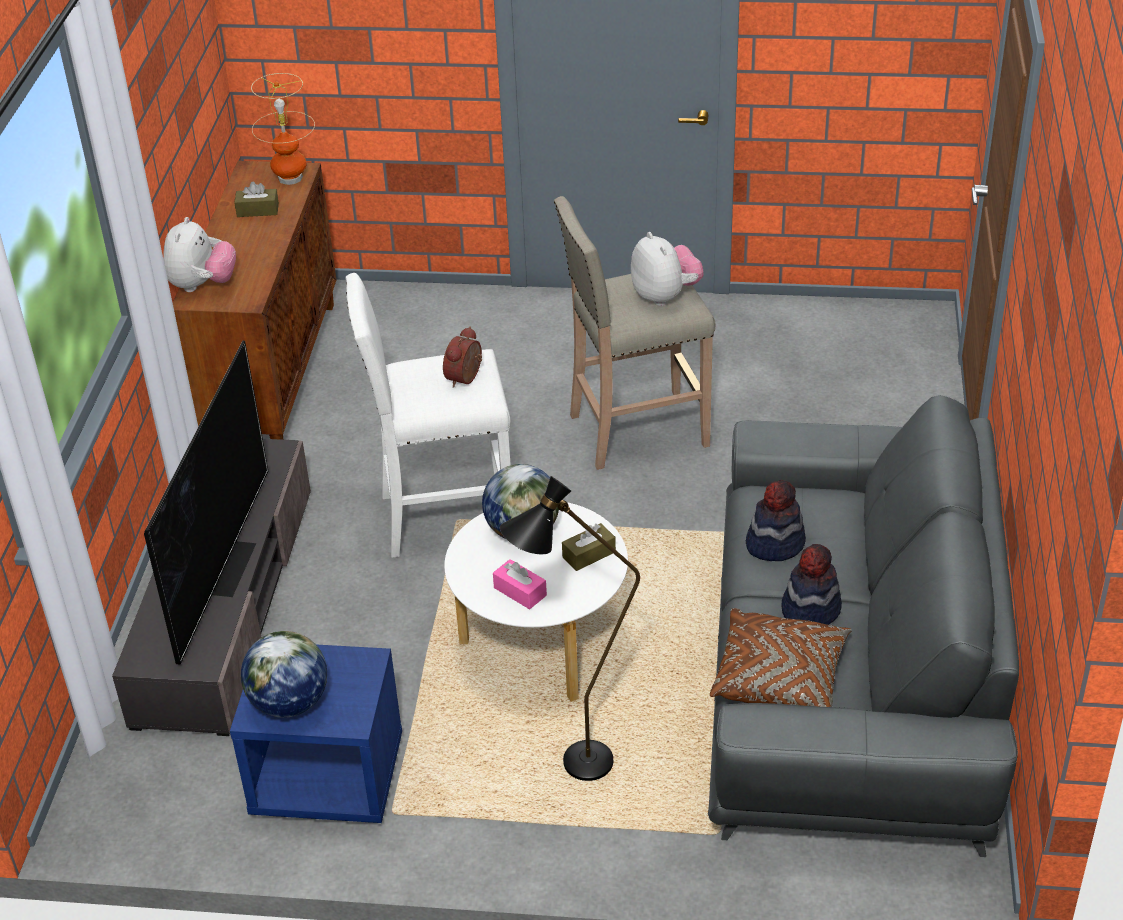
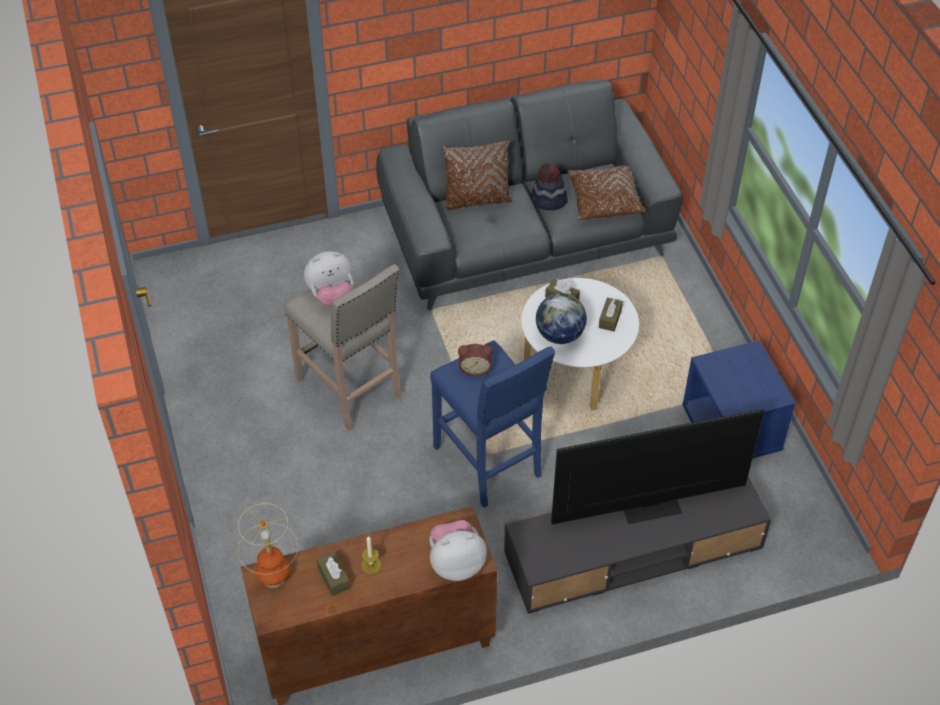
camera: 115 degrees left, 10 degrees up
globe [241,631,327,718] -> none
white stool [345,273,511,558] -> blue stool [430,340,555,508]
pink tissue box [493,559,547,609] -> brown tissue box [599,298,623,331]
black floor lamp [500,476,640,781] -> none
plush toy [631,232,704,306] -> plush toy turned 150 degrees counterclockwise [304,251,353,307]
hat [746,480,806,561] -> none
none -> candle [361,536,381,574]
none -> brown pillow [442,140,512,210]

